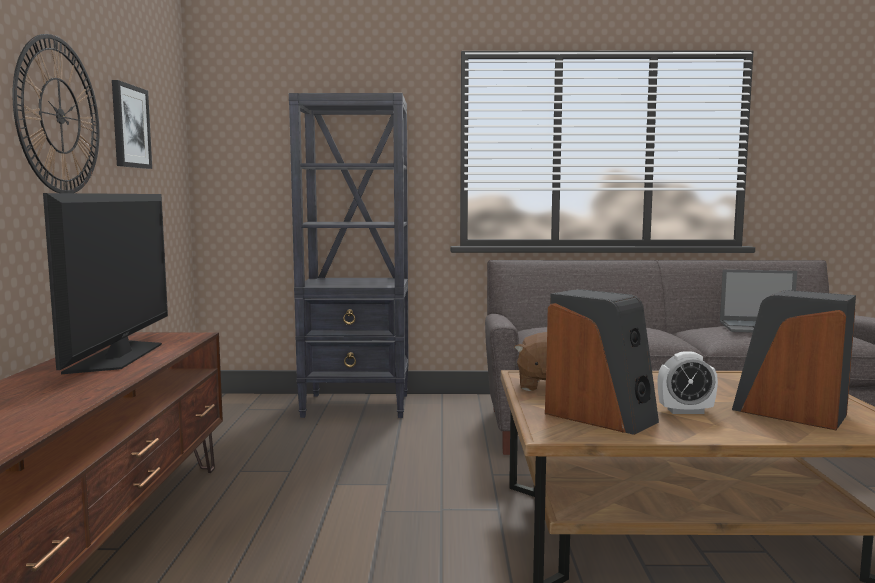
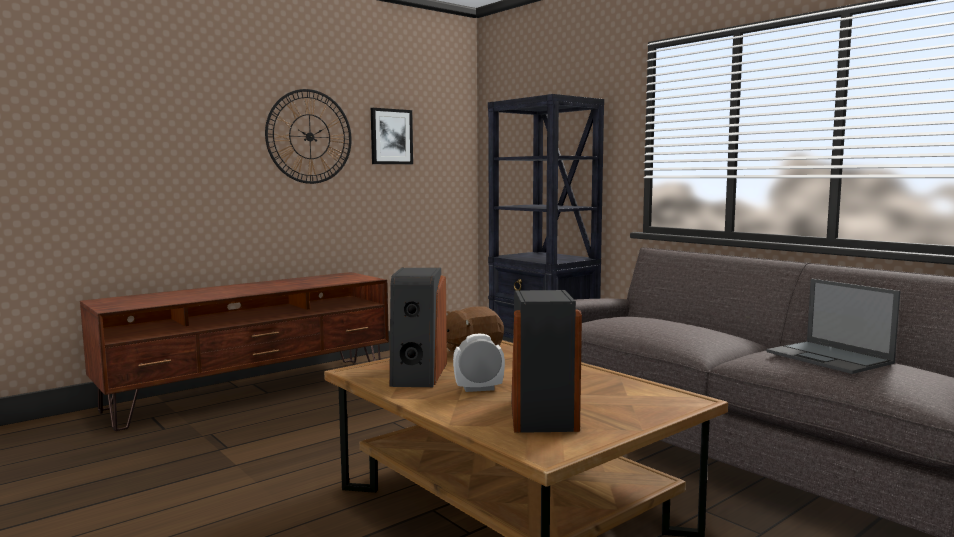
camera: 50 degrees right, 0 degrees up
television [43,193,168,374] -> none
alarm clock [658,351,718,414] -> alarm clock turned 120 degrees clockwise [453,334,505,392]

